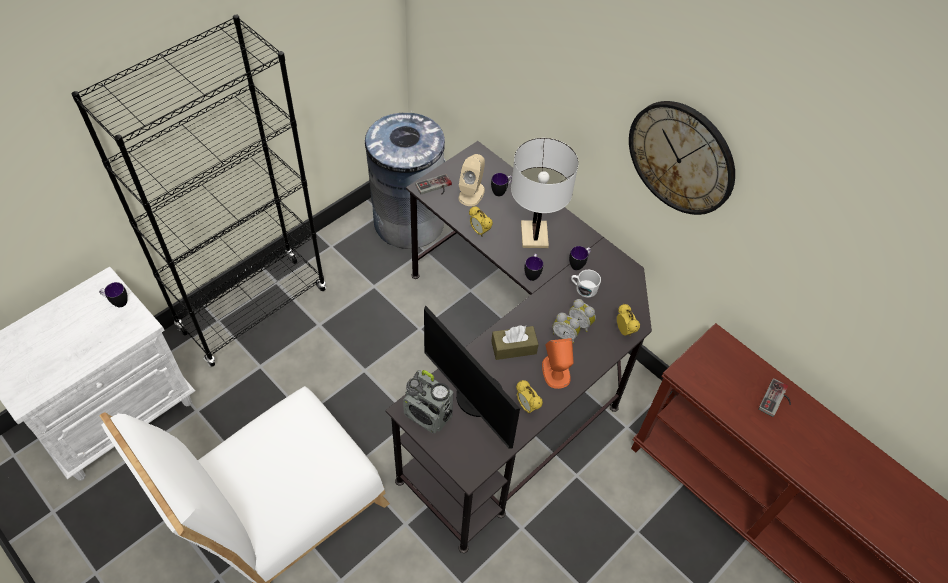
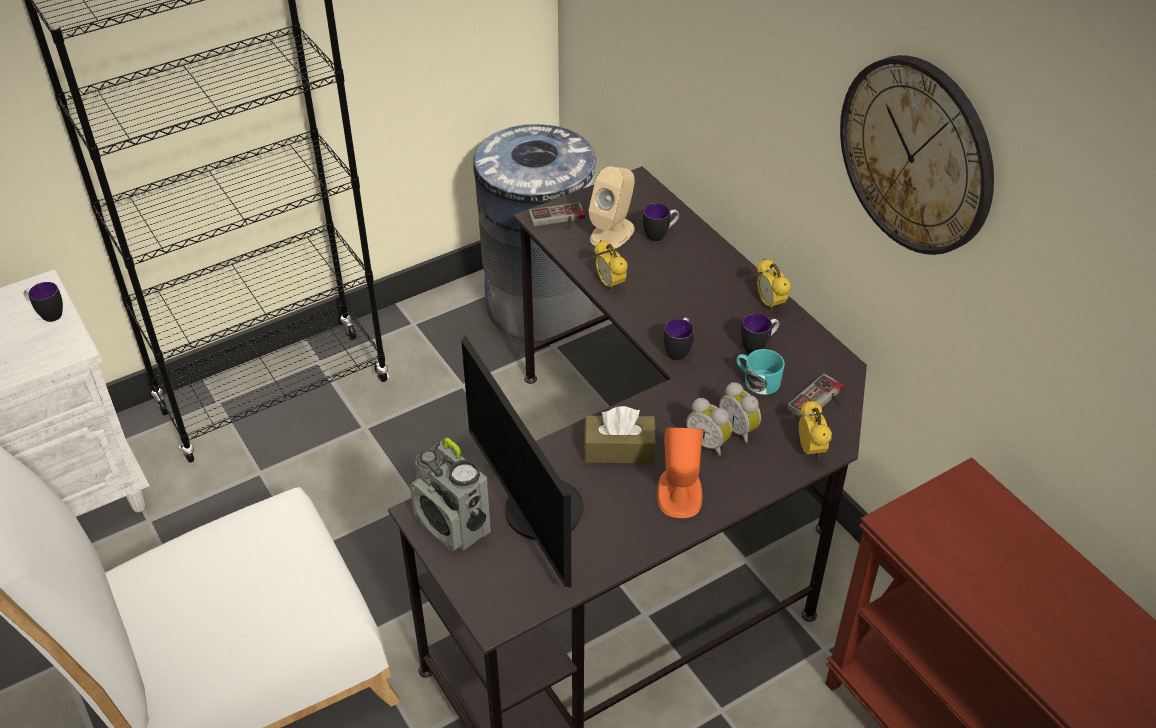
camera: 15 degrees right, 10 degrees down
white table lamp [511,138,579,248] -> none
alarm clock [516,380,543,414] -> alarm clock moved to [757,259,791,312]
white mug [571,270,601,297] -> turquoise mug [736,349,785,395]
game controller [758,378,791,417] -> game controller moved to [787,373,843,417]

